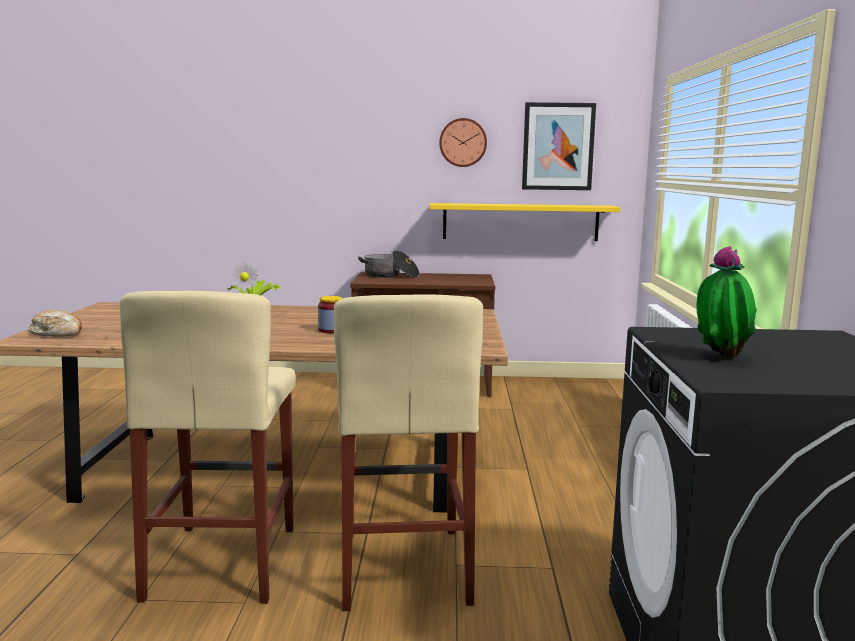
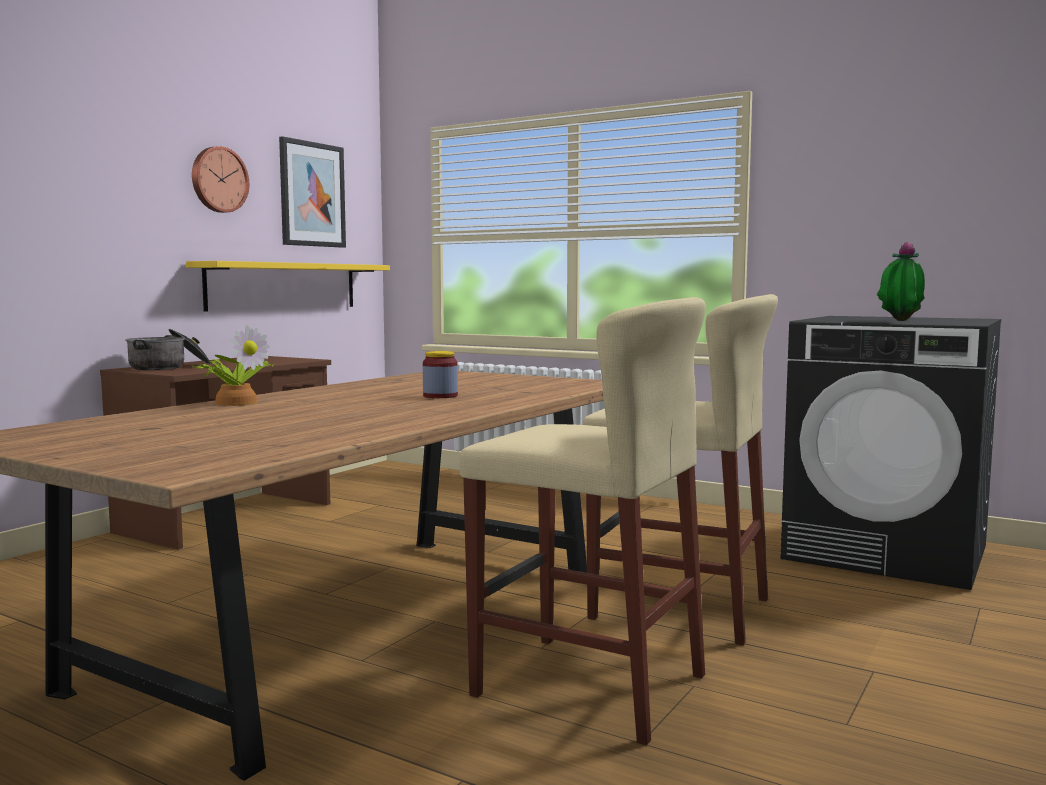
camera: 60 degrees left, 5 degrees down
bread [29,310,82,337] -> none

